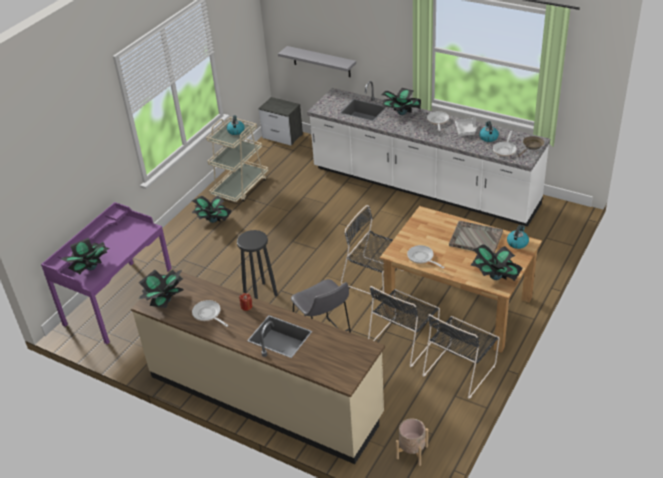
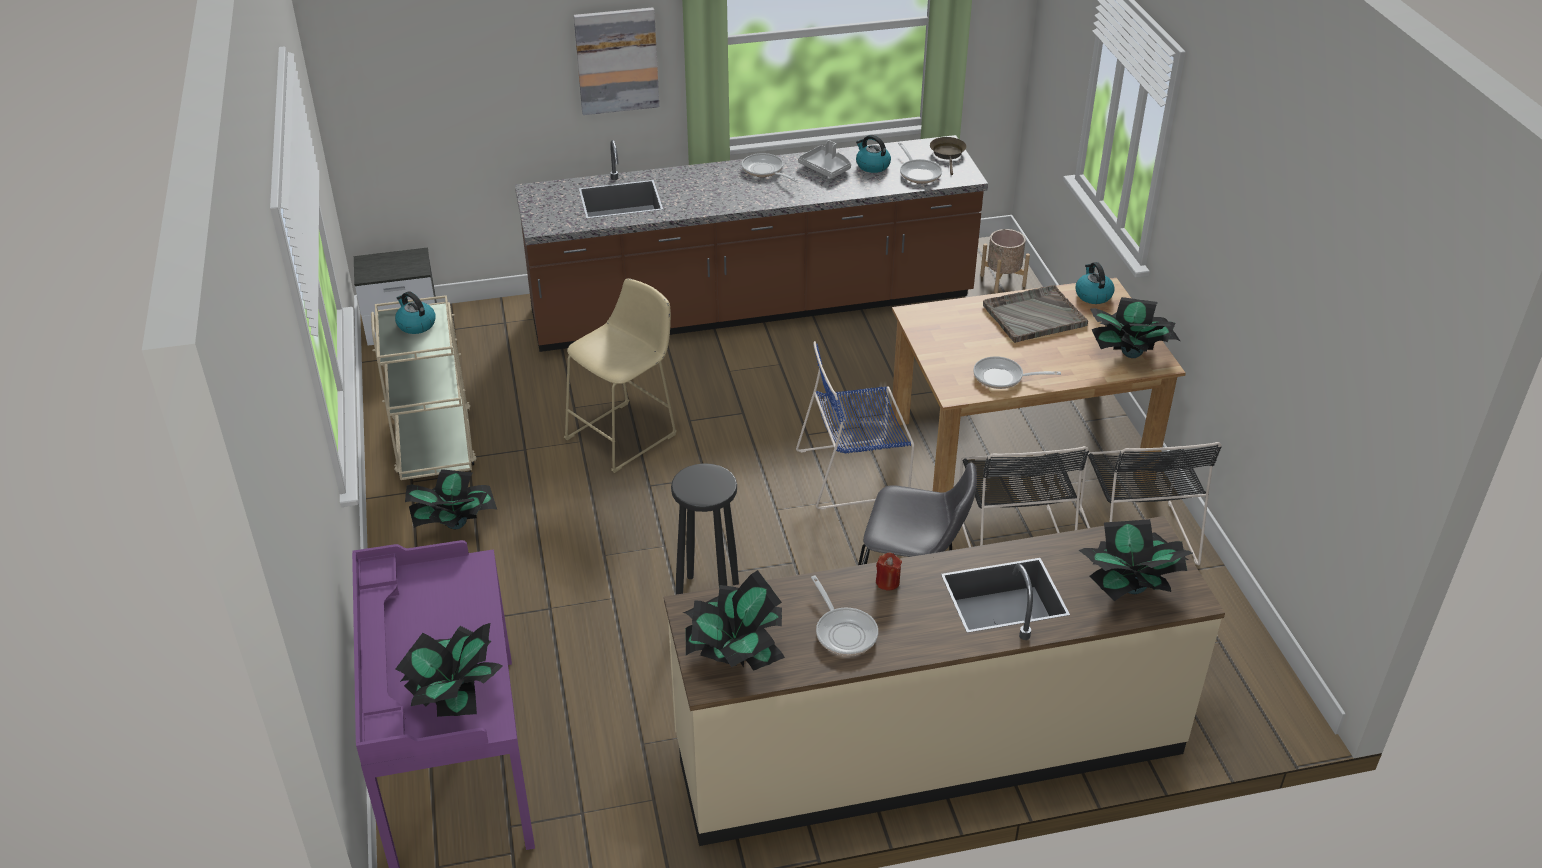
camera: 45 degrees left, 0 degrees up
frying pan [192,300,228,327] -> frying pan turned 120 degrees counterclockwise [811,575,878,656]
grey shelf [278,46,356,77] -> none
white counter [307,81,550,227] -> brown counter [515,135,988,352]
black chair [341,205,403,298] -> blue chair [796,341,914,510]
potted plant [382,88,421,115] -> potted plant moved to [1079,519,1193,601]
beige planter [396,418,428,466] -> beige planter moved to [980,229,1030,293]
none -> beige stool [564,278,677,473]
none -> picture [574,7,659,115]

